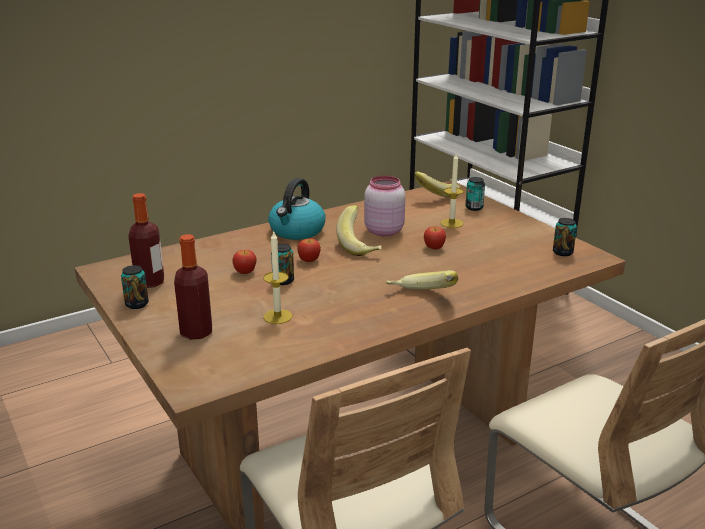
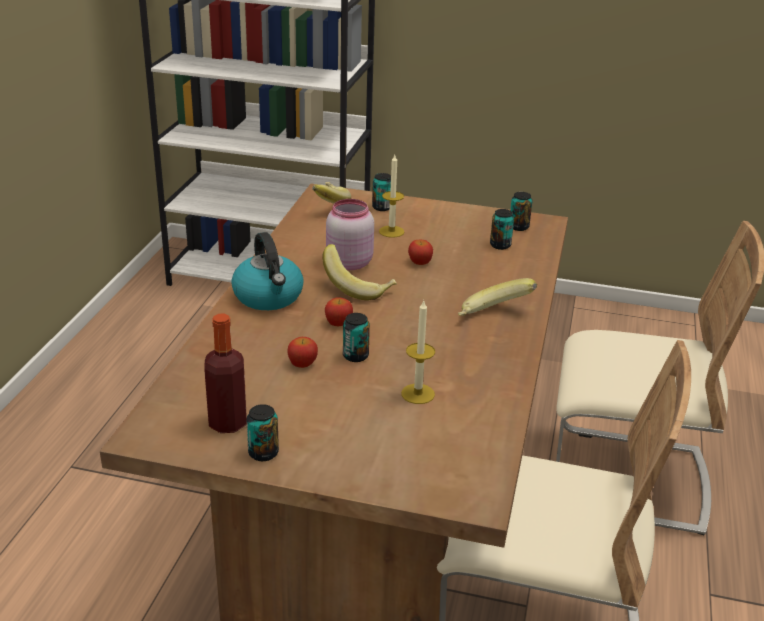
camera: 45 degrees left, 5 degrees up
bottle [174,234,212,340] -> none
none -> can [490,209,514,250]

